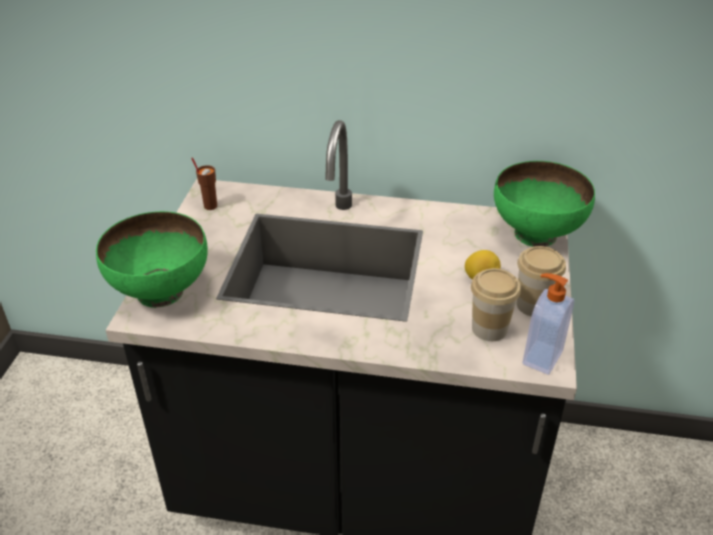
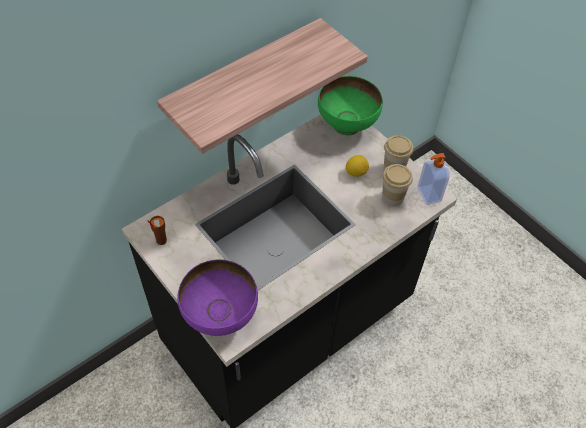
camera: 50 degrees left, 15 degrees up
green bowl [96,211,208,308] -> purple bowl [178,259,258,336]
none -> shelf [157,18,368,154]

